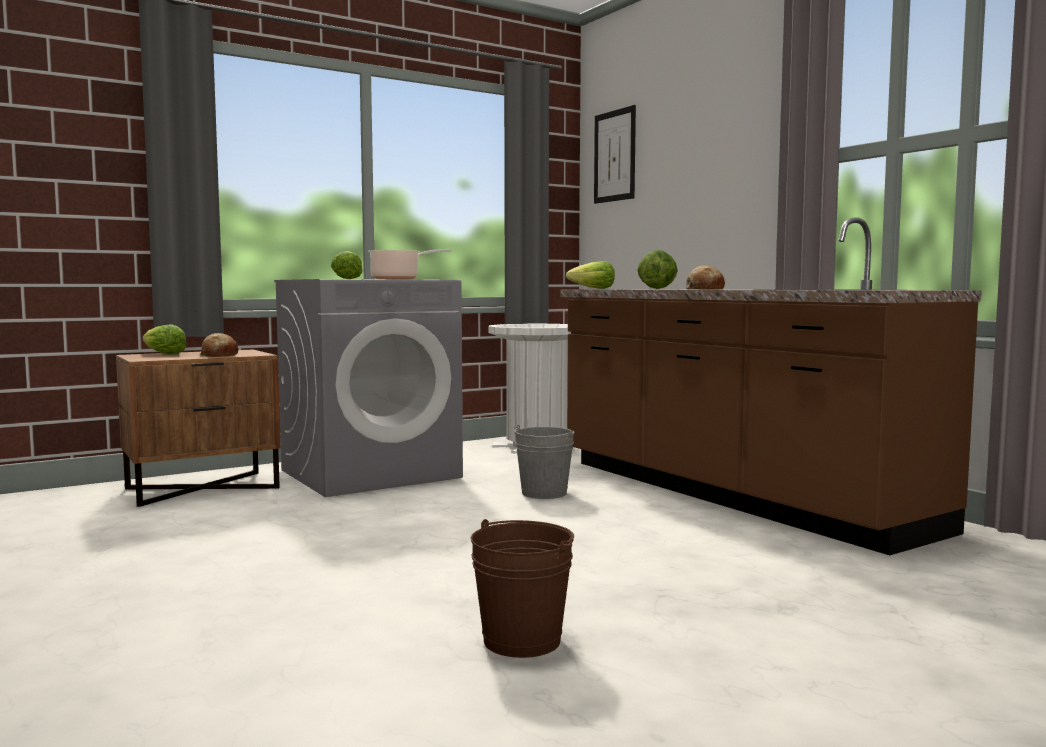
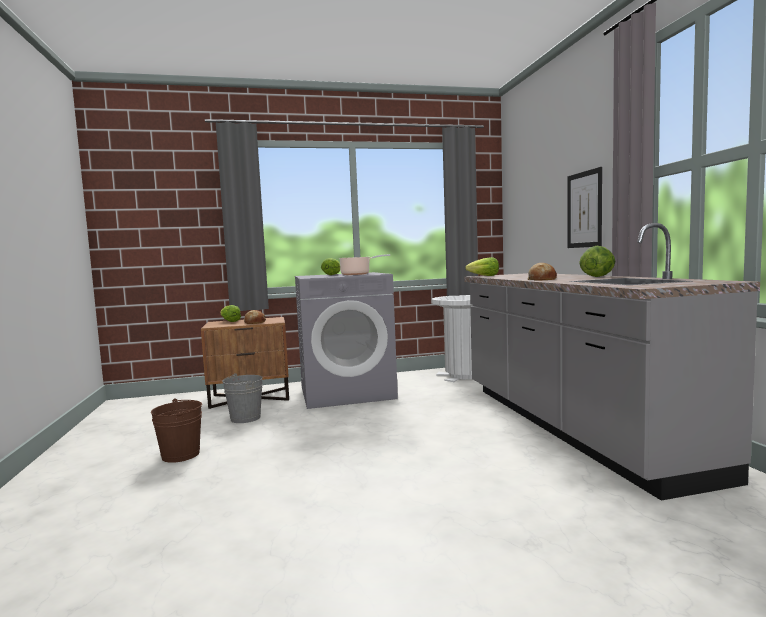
camera: 20 degrees right, 0 degrees up
brown bucket [471,519,574,658] -> brown bucket moved to [151,398,202,463]
grey bucket [514,425,574,499] -> grey bucket moved to [222,373,263,423]
brown counter [561,217,982,555] -> grey counter [464,223,760,501]
picture [594,105,636,204] -> picture moved to [567,167,602,248]
lettuce [637,249,678,289] -> lettuce moved to [579,246,615,277]

